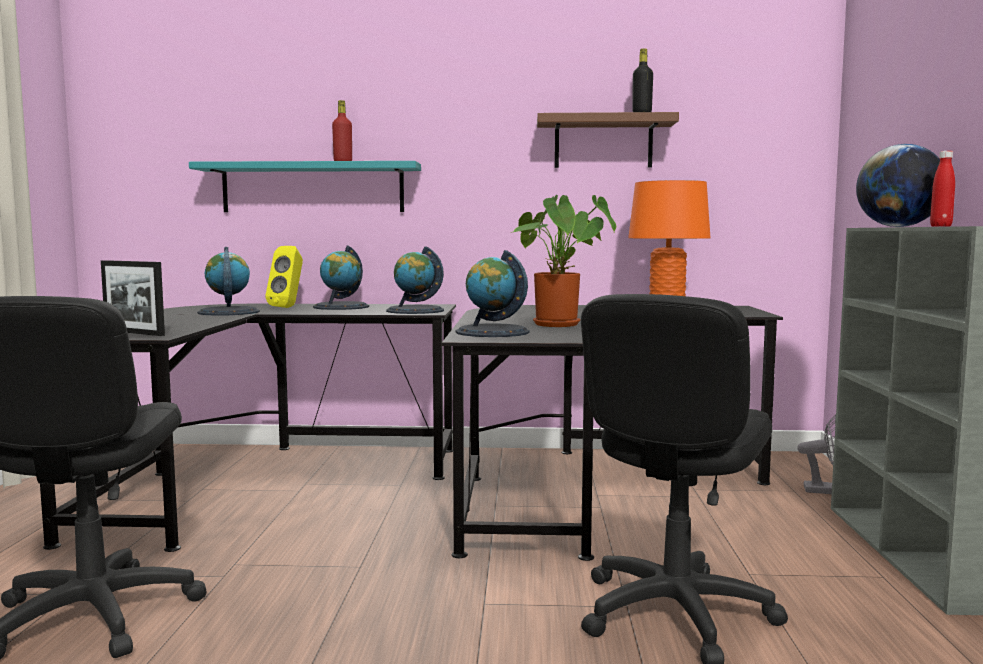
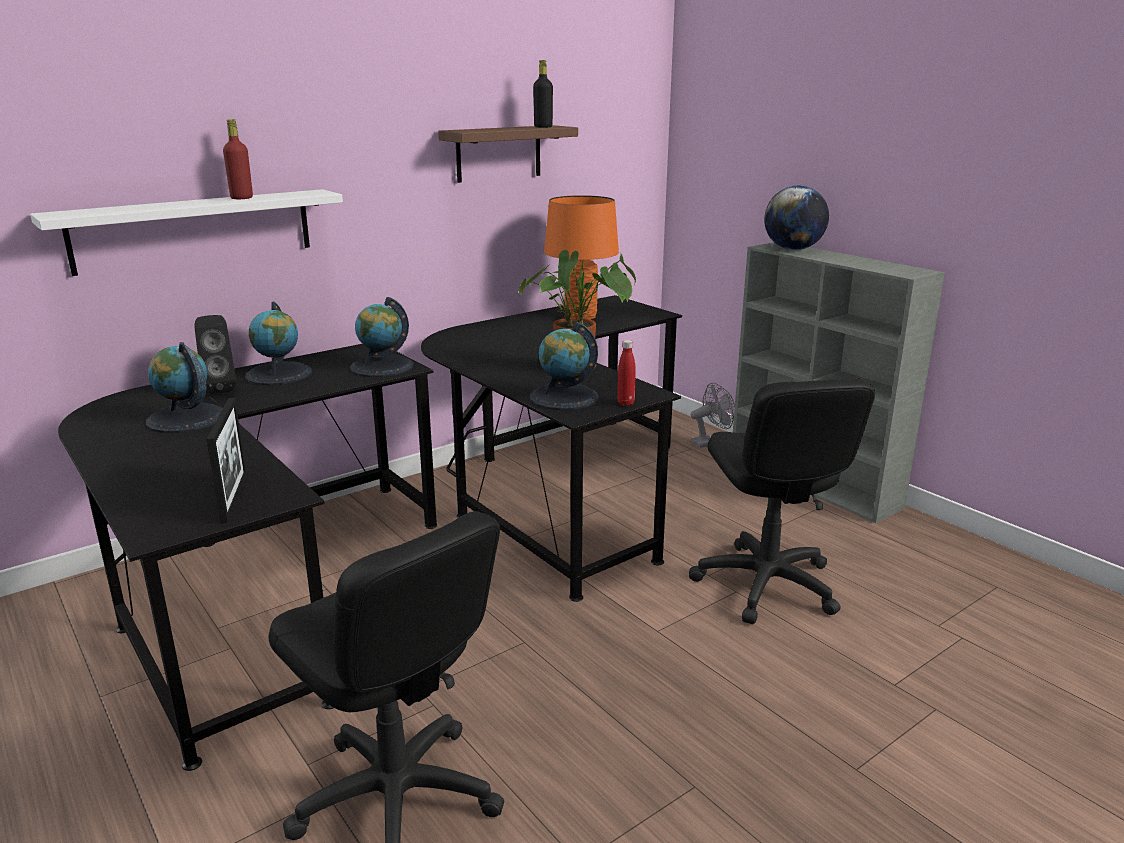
camera: 40 degrees left, 15 degrees up
picture frame [101,260,165,336] -> picture frame turned 90 degrees counterclockwise [206,398,247,524]
turquoise shelf [189,161,421,212] -> white shelf [30,189,343,276]
yellow speaker [266,246,303,308] -> black speaker [194,315,236,394]
red bottle [930,151,955,227] -> red bottle moved to [617,340,636,406]

